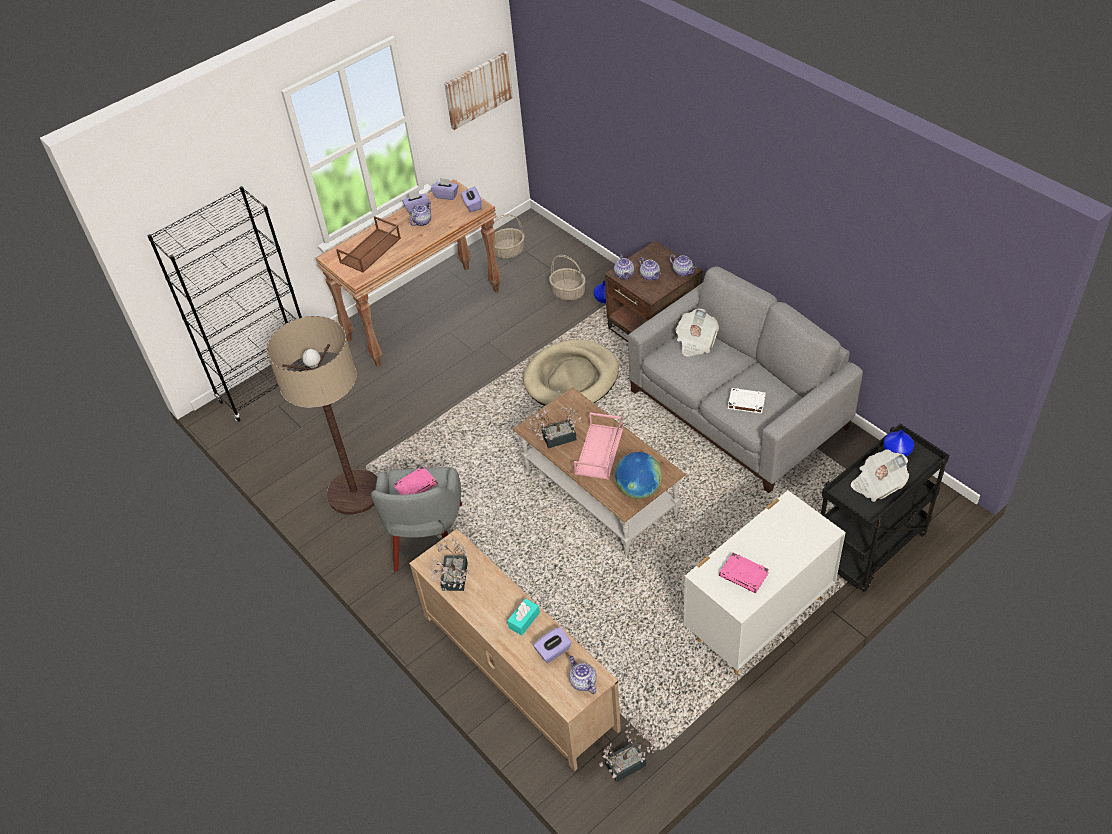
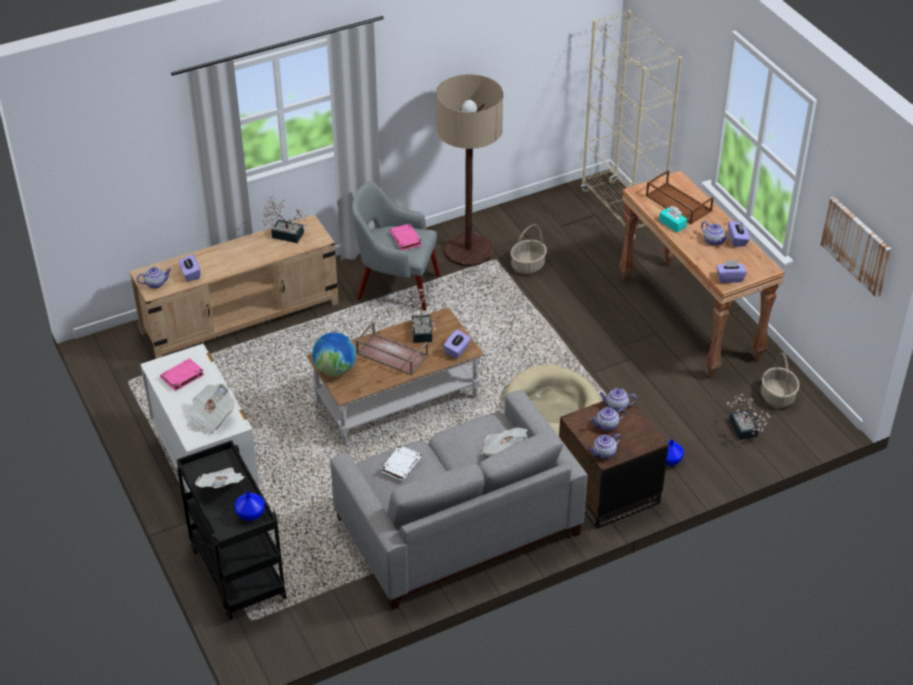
camera: 100 degrees right, 5 degrees down
black bookcase [148,186,309,422] -> beige bookcase [581,10,682,240]
purple tissue box [431,178,459,200] -> purple tissue box moved to [444,330,471,358]
turquoise tissue box [507,598,540,635] -> turquoise tissue box moved to [659,206,687,233]
basket [549,255,586,301] -> basket moved to [510,225,547,274]
pink tray [574,412,623,480] -> brown tray [356,321,428,375]
potted plant [600,719,657,782] -> potted plant moved to [727,394,770,440]
none -> newspaper [187,384,235,434]

